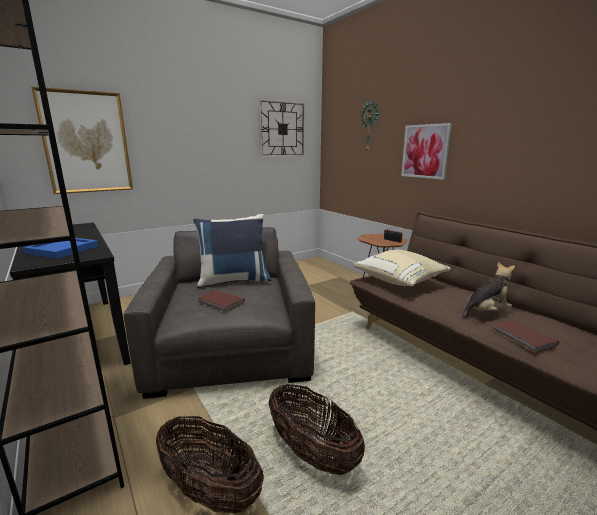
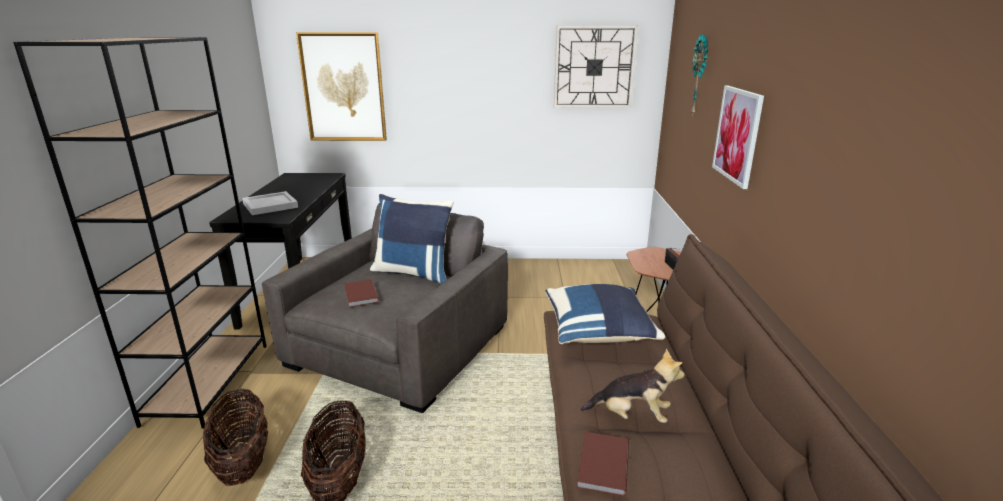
camera: 35 degrees right, 5 degrees up
blue tray [23,238,98,259] -> white tray [242,191,298,215]
beige pillow [354,250,451,286] -> blue pillow [545,284,665,344]

